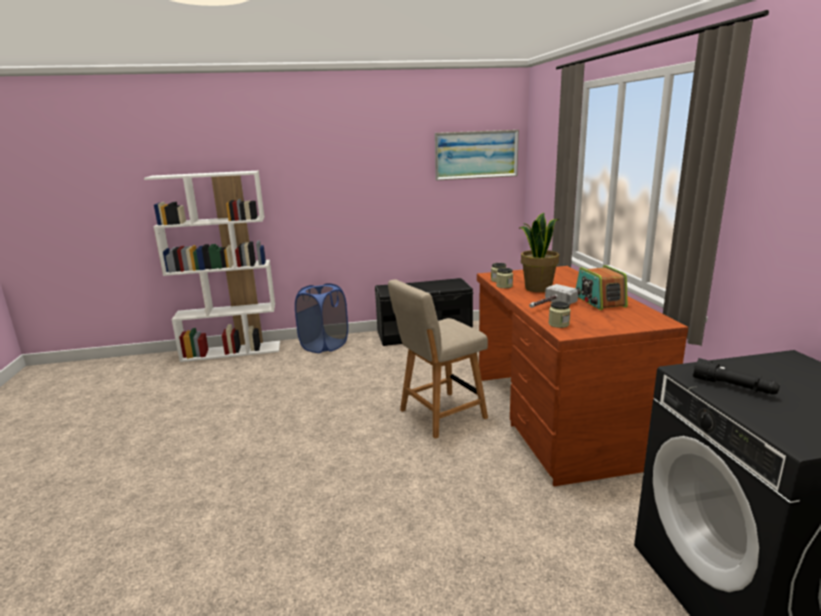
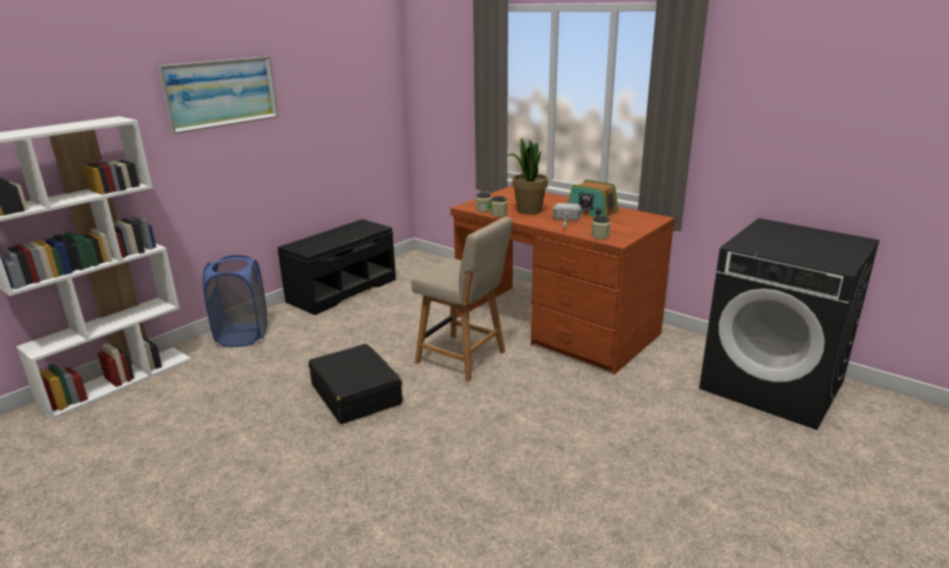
camera: 40 degrees left, 5 degrees up
beige chair [388,279,488,439] -> beige chair turned 75 degrees counterclockwise [412,217,513,381]
picture [435,130,519,180] -> picture moved to [158,56,278,134]
black flashlight [693,358,780,395] -> none
none -> black suitcase [309,344,402,424]

